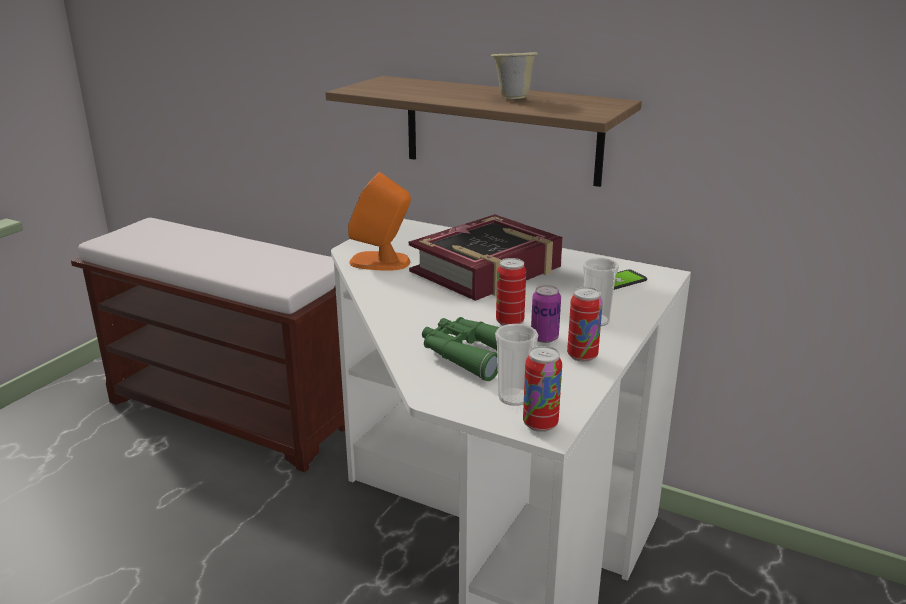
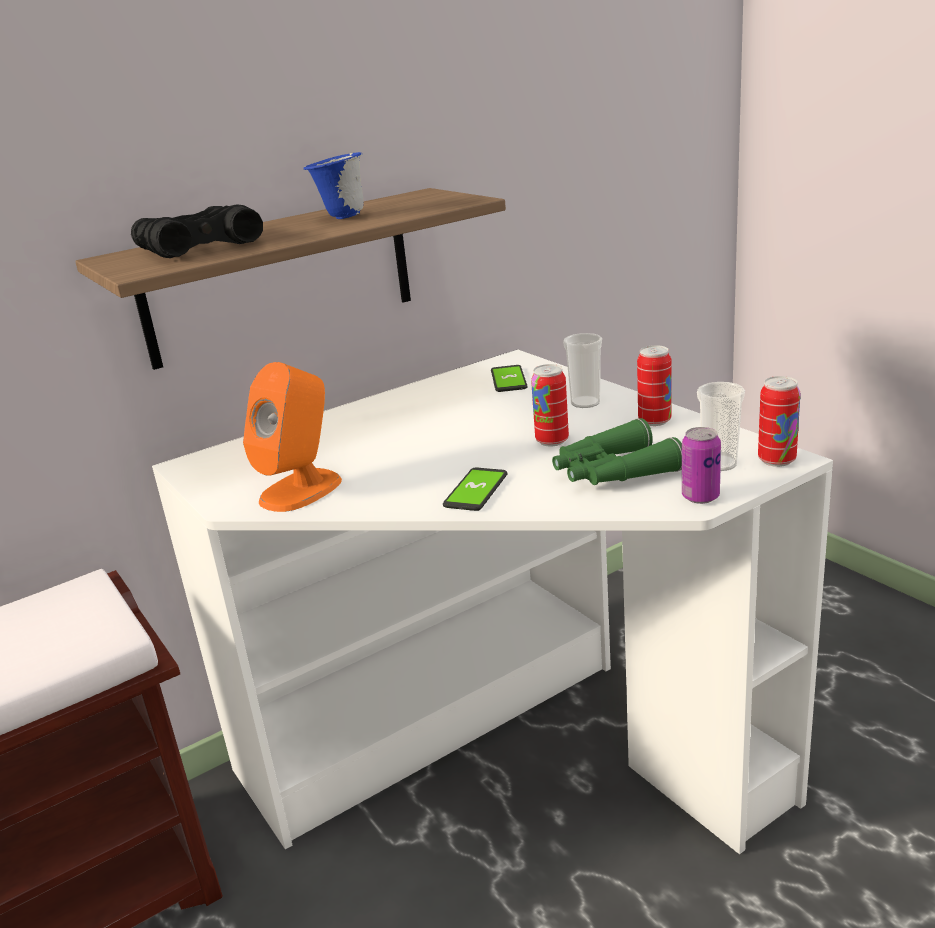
camera: 60 degrees left, 0 degrees up
book [409,214,563,301] -> none
beige mug [491,52,538,99] -> blue mug [304,152,363,219]
can [531,285,561,343] -> can moved to [682,427,721,504]
none -> black binoculars [131,204,263,258]
none -> phone [443,468,508,511]

